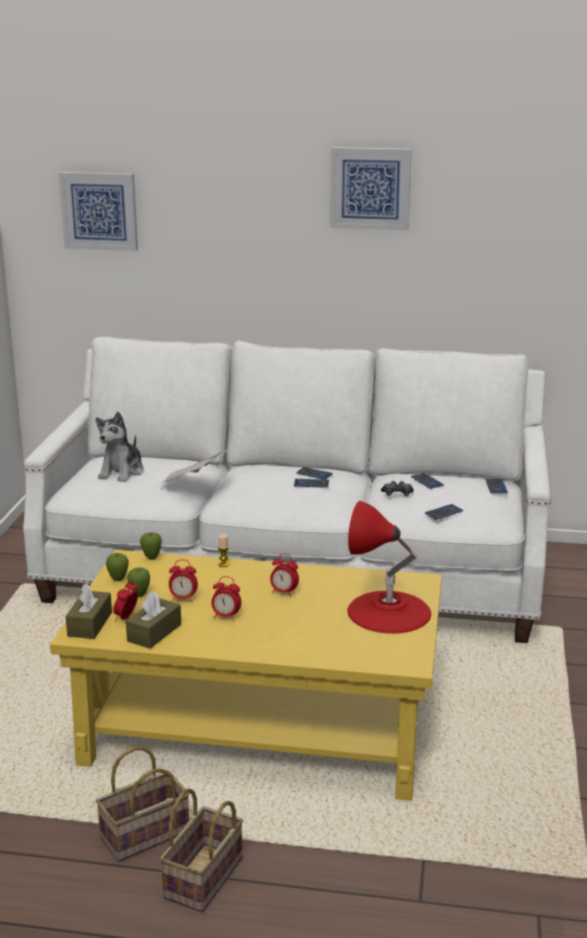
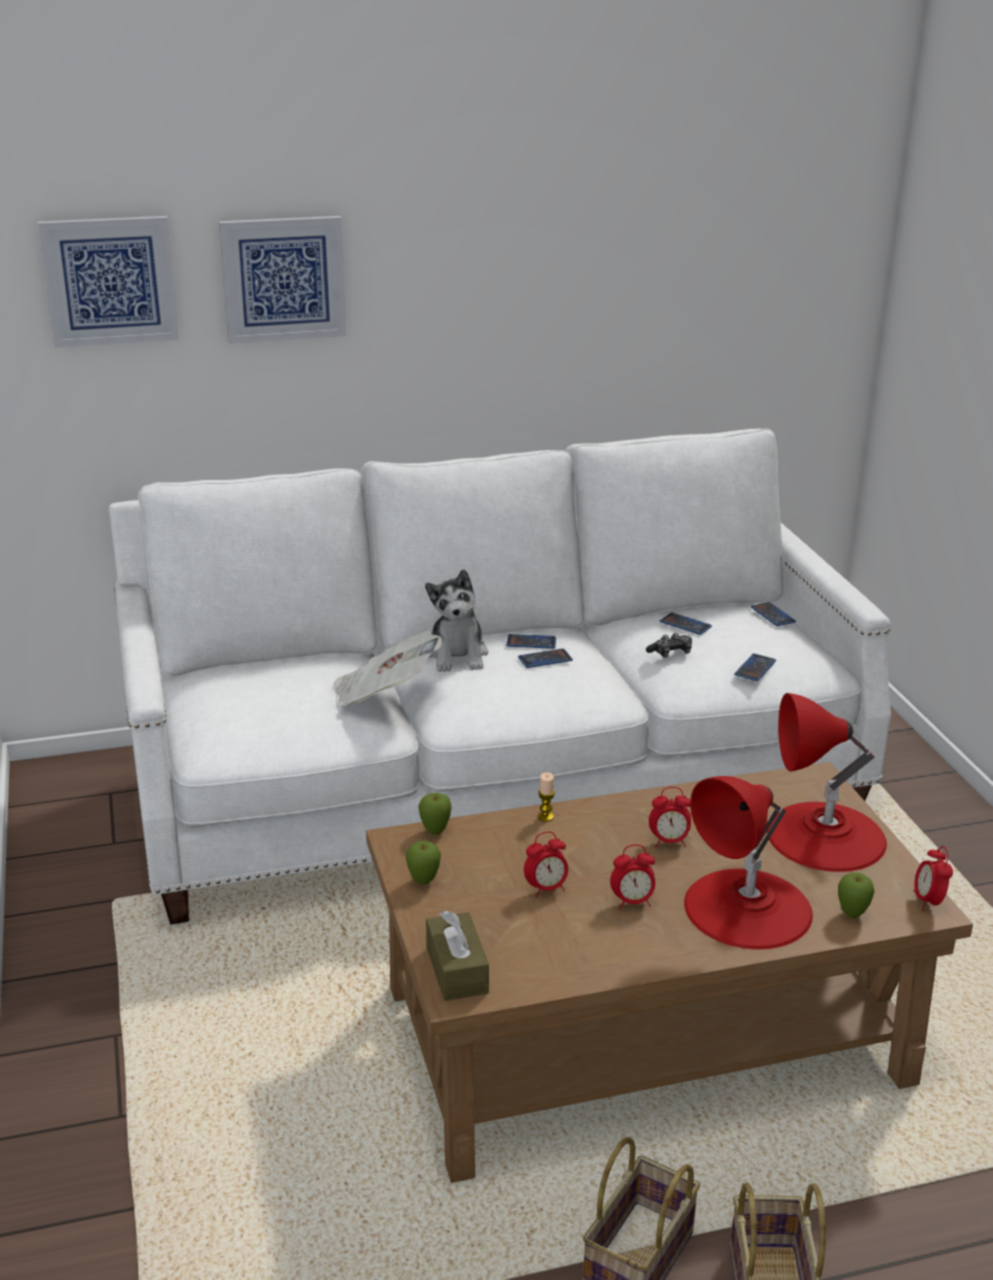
camera: 25 degrees left, 5 degrees up
yellow coffee table [50,550,442,801] -> brown coffee table [366,762,973,1183]
plush toy [96,412,144,482] -> plush toy moved to [425,569,488,672]
alarm clock [113,580,138,622] -> alarm clock moved to [914,846,953,911]
brown tissue box [126,591,181,649] -> none
apple [127,567,150,597] -> apple moved to [838,873,875,918]
picture [330,147,412,230] -> picture moved to [219,216,346,344]
none -> red table lamp [684,776,813,950]

